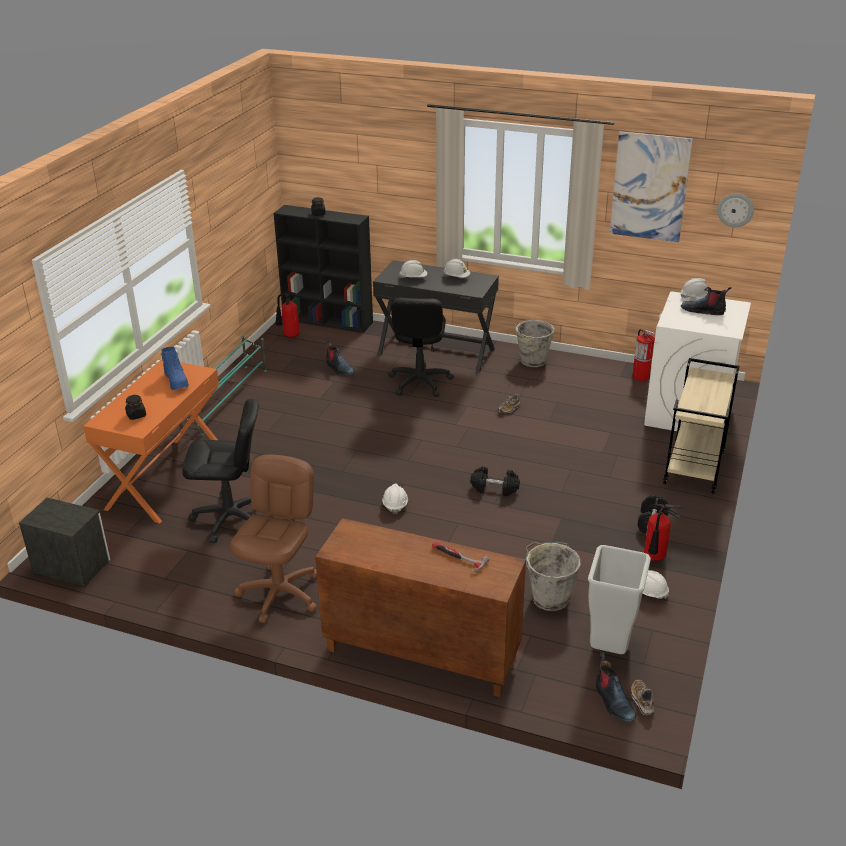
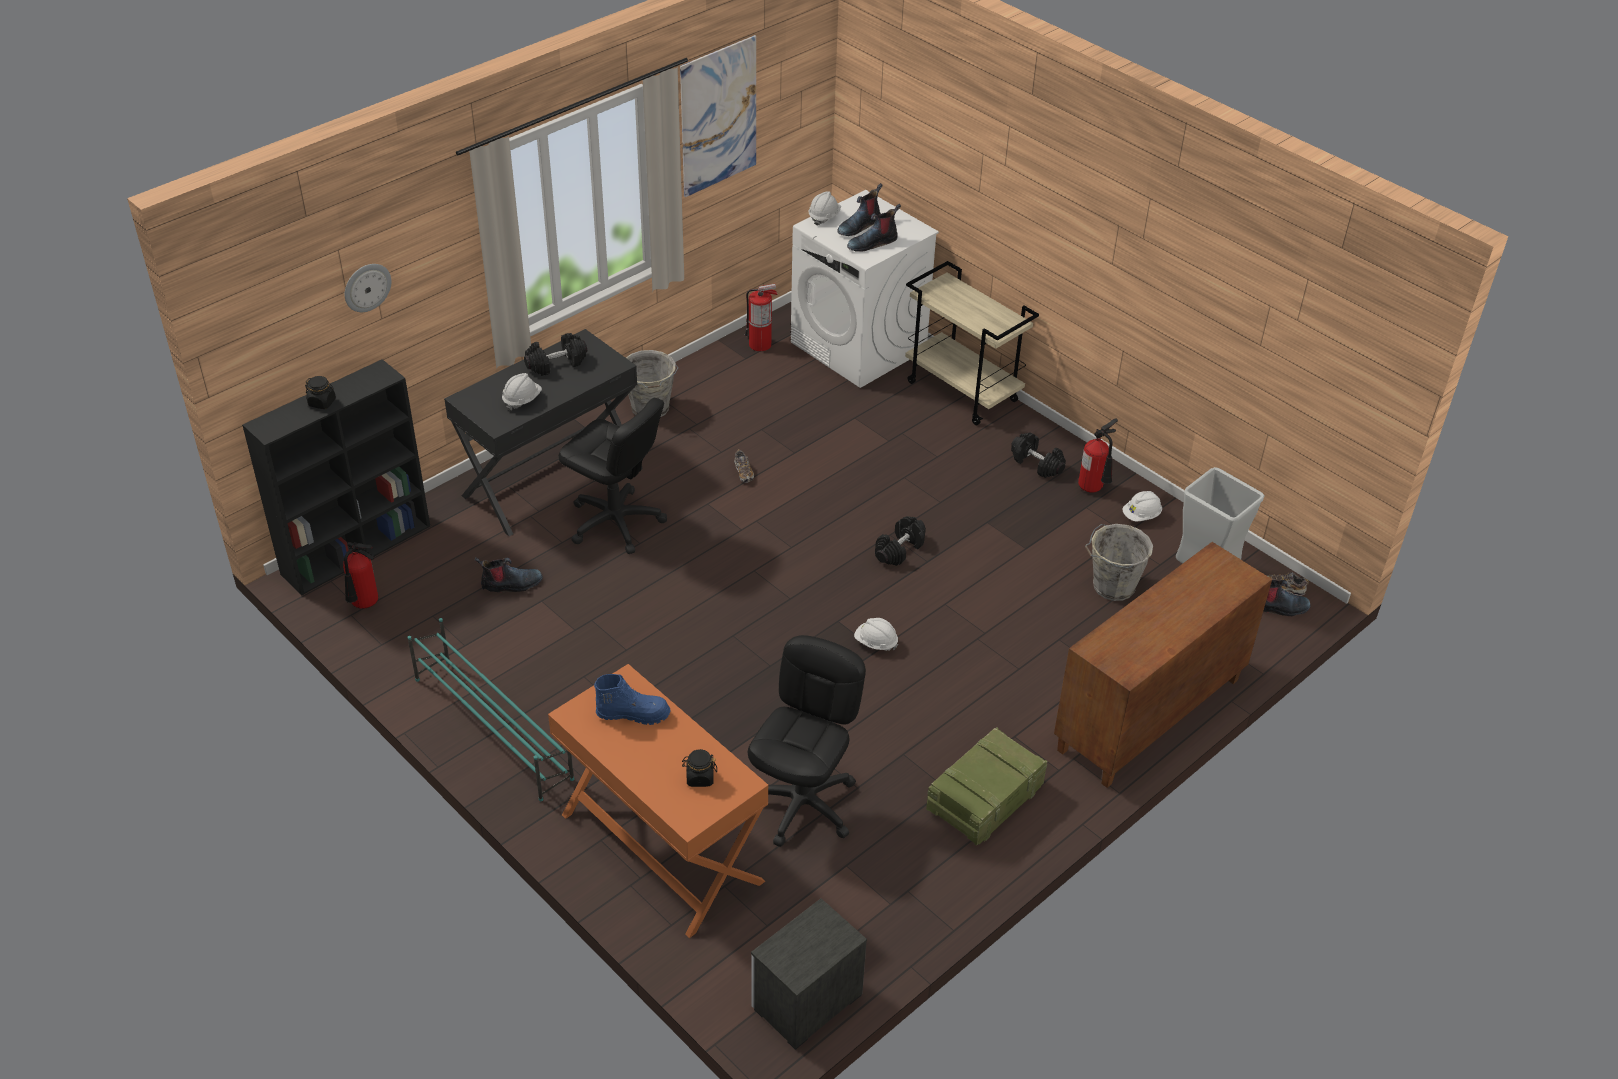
camera: 65 degrees left, 10 degrees up
brown office chair [230,455,317,623] -> crate [926,728,1047,846]
hammer [432,542,489,572] -> none
white hard hat [444,259,470,278] -> black dumbbell [524,333,587,376]
wall clock [717,194,754,227] -> wall clock moved to [345,264,391,312]
none -> boot [847,204,901,252]

